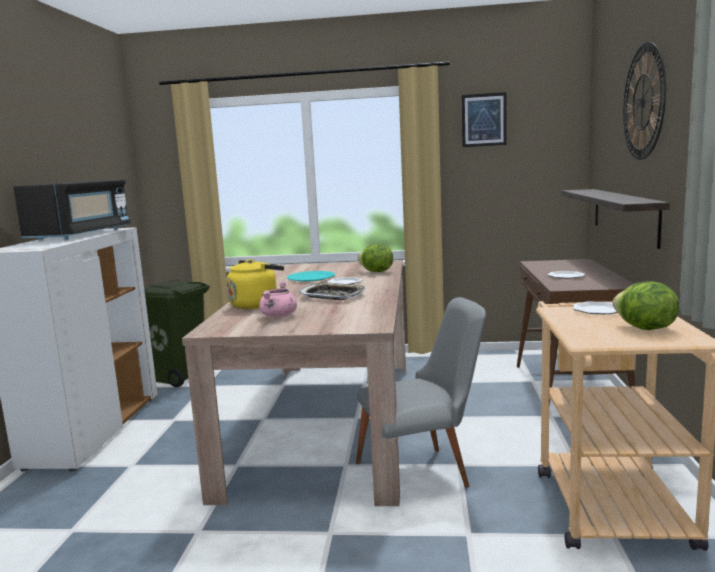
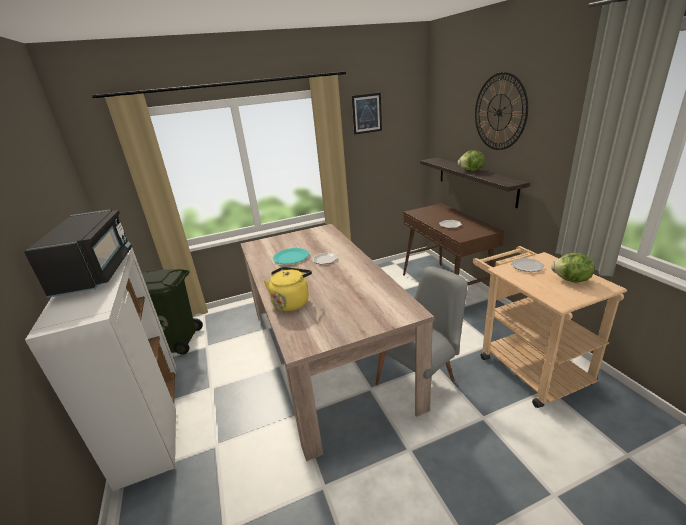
camera: 25 degrees left, 15 degrees up
pink cooking pot [259,281,297,317] -> none
tray [298,283,365,300] -> none
lettuce [357,244,393,272] -> lettuce moved to [458,150,484,171]

